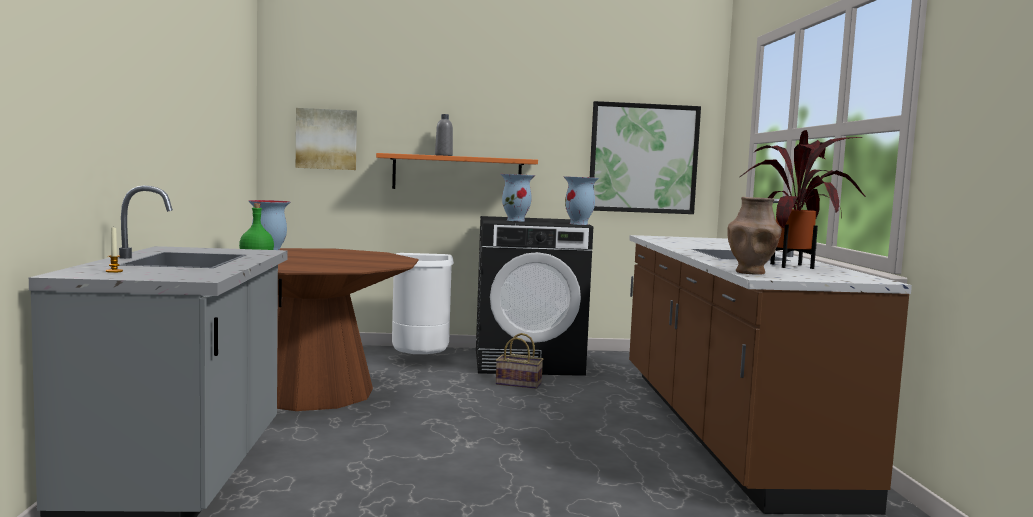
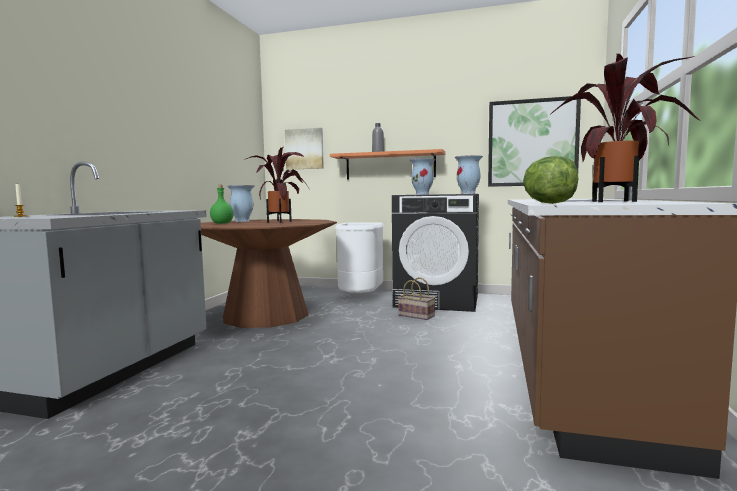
camera: 20 degrees right, 0 degrees up
brown vase [727,197,782,275] -> lettuce [523,156,578,204]
none -> potted plant [244,147,310,223]

